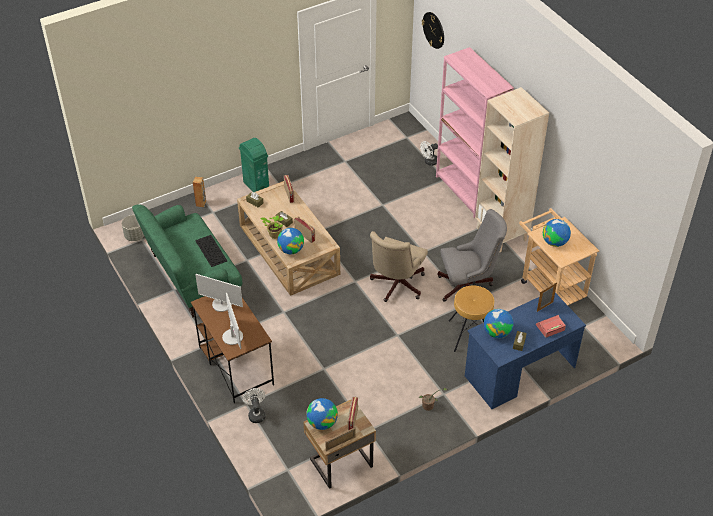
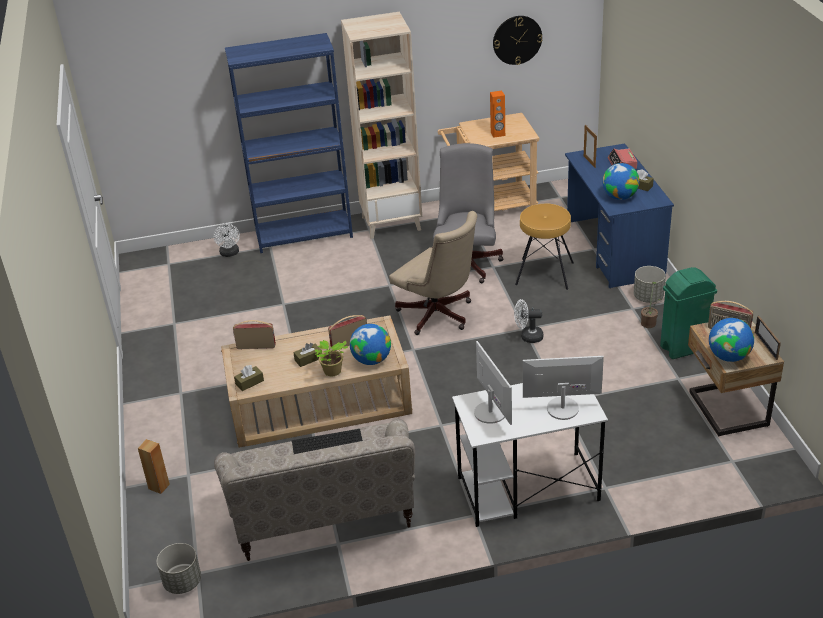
camera: 70 degrees left, 10 degrees down
green sofa [132,205,243,317] -> beige sofa [214,419,415,561]
brown desk [191,296,274,403] -> white desk [452,383,608,527]
monitor [195,274,243,312] -> monitor turned 60 degrees counterclockwise [474,341,512,425]
green trash can [239,138,269,192] -> green trash can moved to [660,267,717,359]
white fan [243,388,266,423] -> white fan moved to [514,299,543,343]
wall clock [422,12,444,49] -> wall clock moved to [493,16,542,65]
pink bookcase [436,47,514,218] -> blue bookcase [225,33,353,253]
globe [543,219,571,247] -> orange speaker [490,91,505,138]
none -> grey planter [634,266,666,303]

